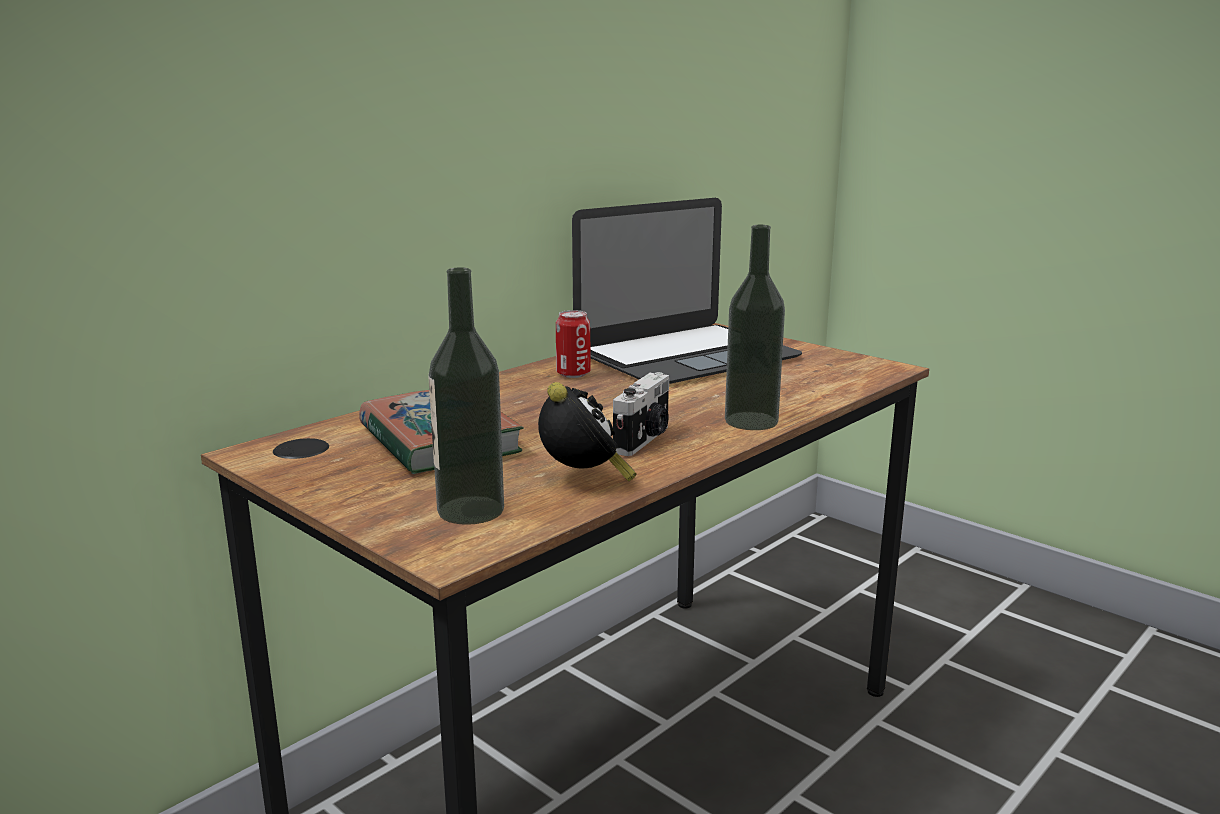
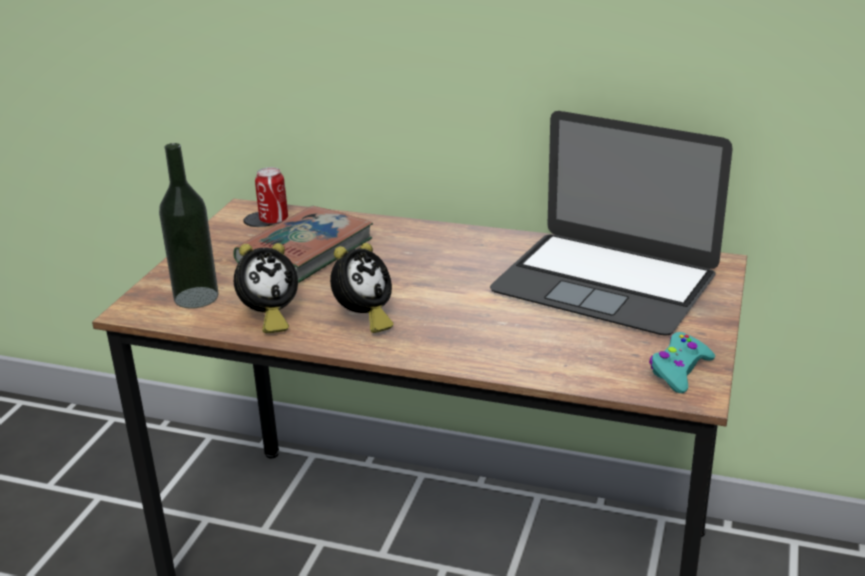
camera: 65 degrees right, 10 degrees up
can [556,310,591,378] -> can moved to [255,167,288,225]
camera [613,372,669,456] -> alarm clock [330,243,394,333]
bottle [725,225,785,430] -> none
none -> turquoise game controller [649,332,715,393]

